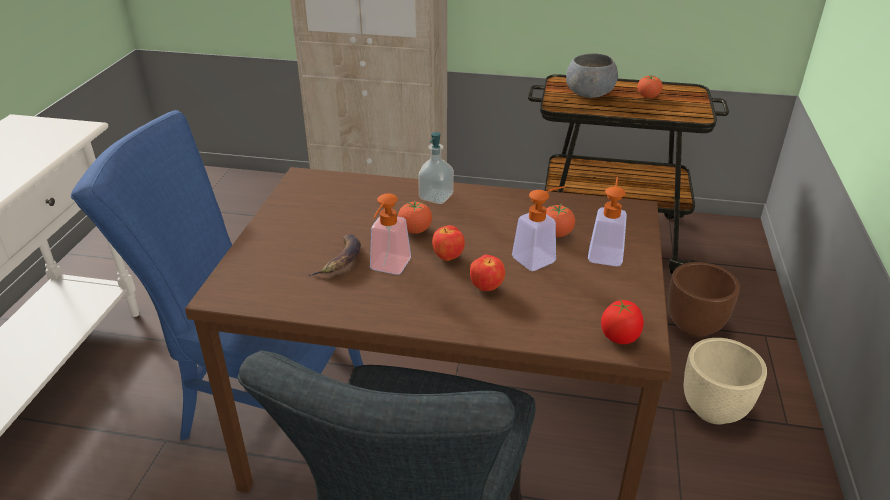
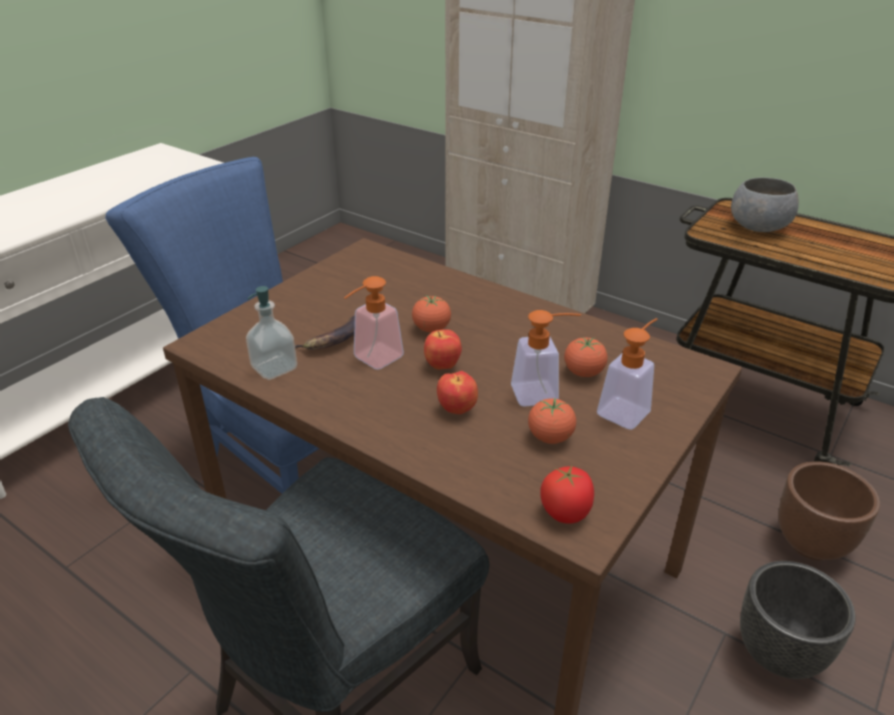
camera: 25 degrees right, 0 degrees up
soap dispenser [418,132,454,204] -> soap dispenser moved to [246,286,297,380]
tomato [638,75,663,98] -> tomato moved to [528,398,576,444]
beige planter [684,338,767,424] -> black planter [740,561,856,679]

